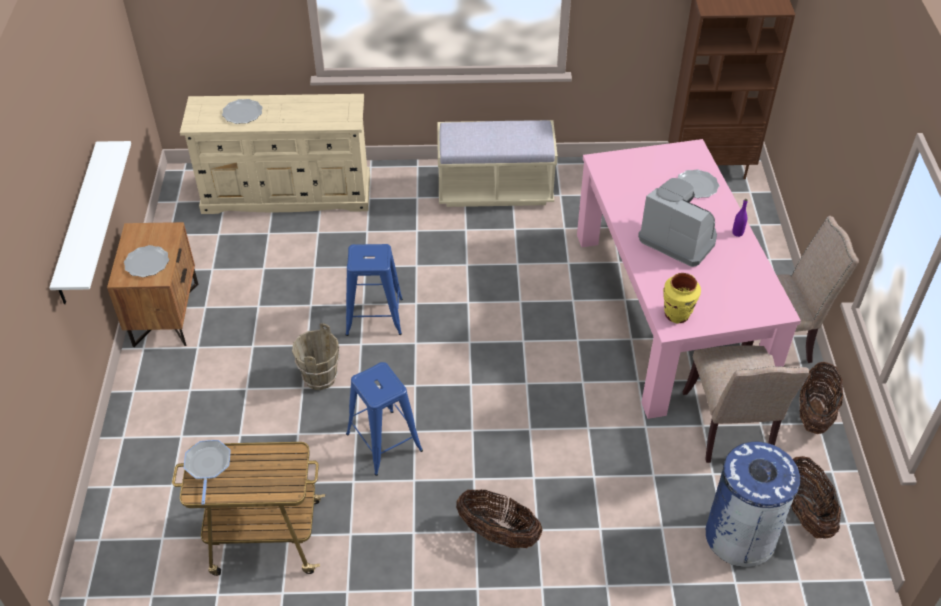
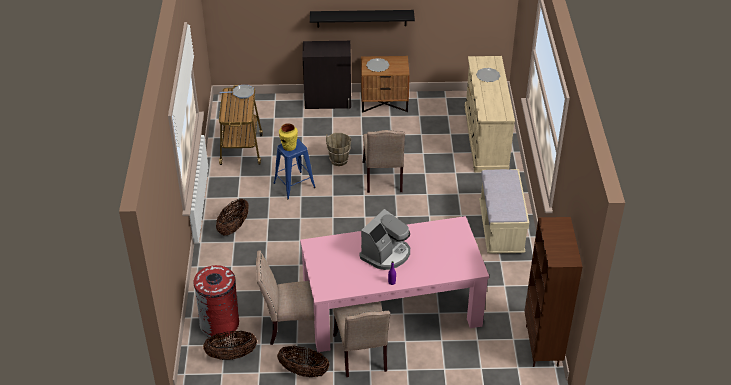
camera: 90 degrees right, 5 degrees down
white shelf [50,141,131,304] -> black shelf [310,10,415,27]
blue stool [346,244,403,336] -> beige chair [363,130,405,193]
yellow vase [663,273,701,323] -> yellow vase moved to [279,123,298,151]
plate [678,169,719,198] -> none
blue trash can [706,442,804,567] -> red trash can [194,265,239,338]
none -> black cabinet [302,41,351,109]

